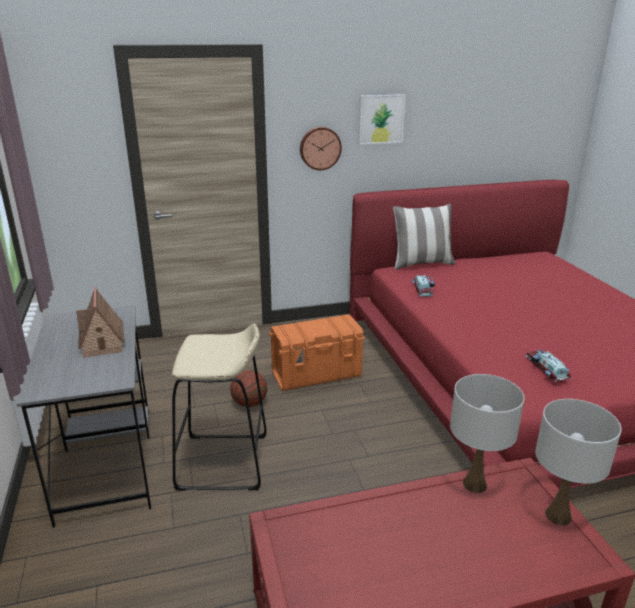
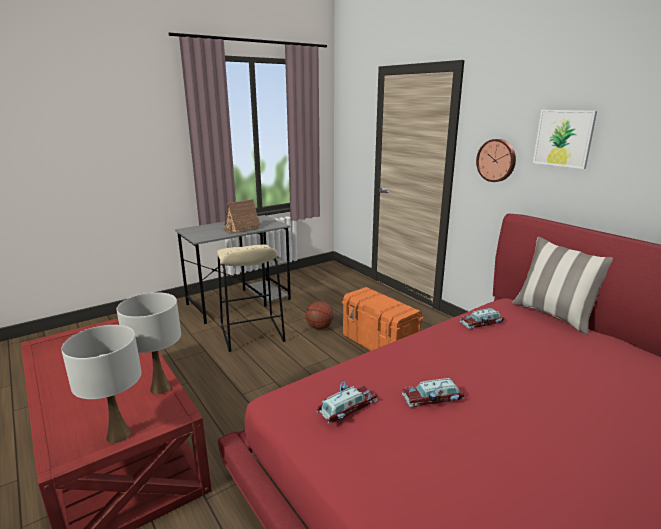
camera: 70 degrees right, 5 degrees down
none -> toy car [402,378,465,407]

